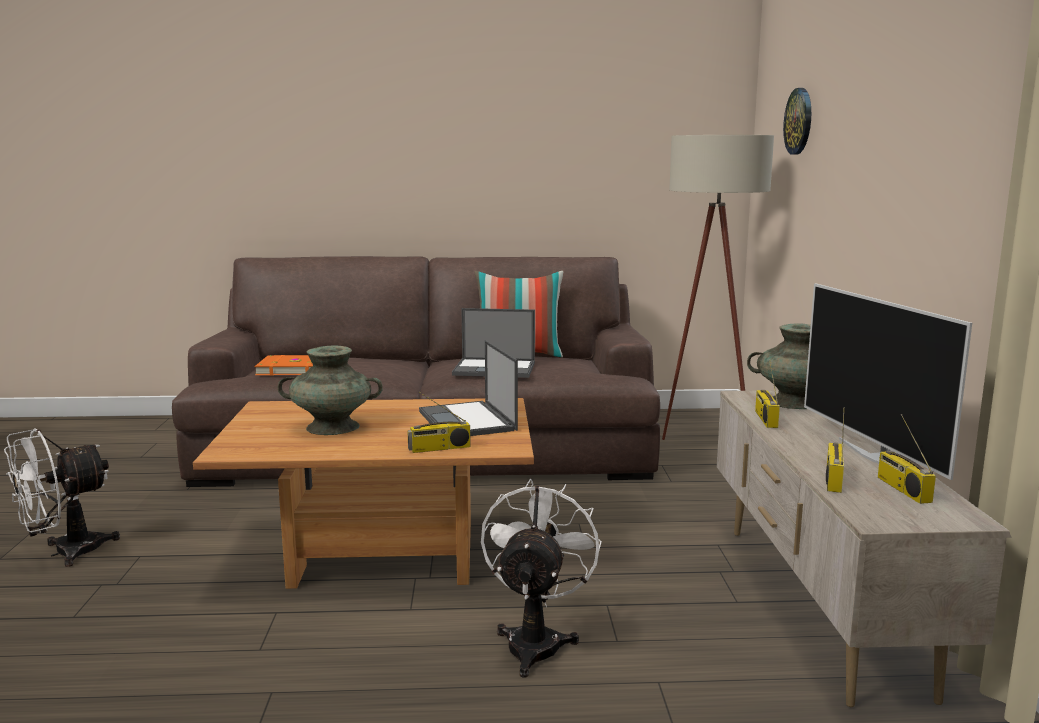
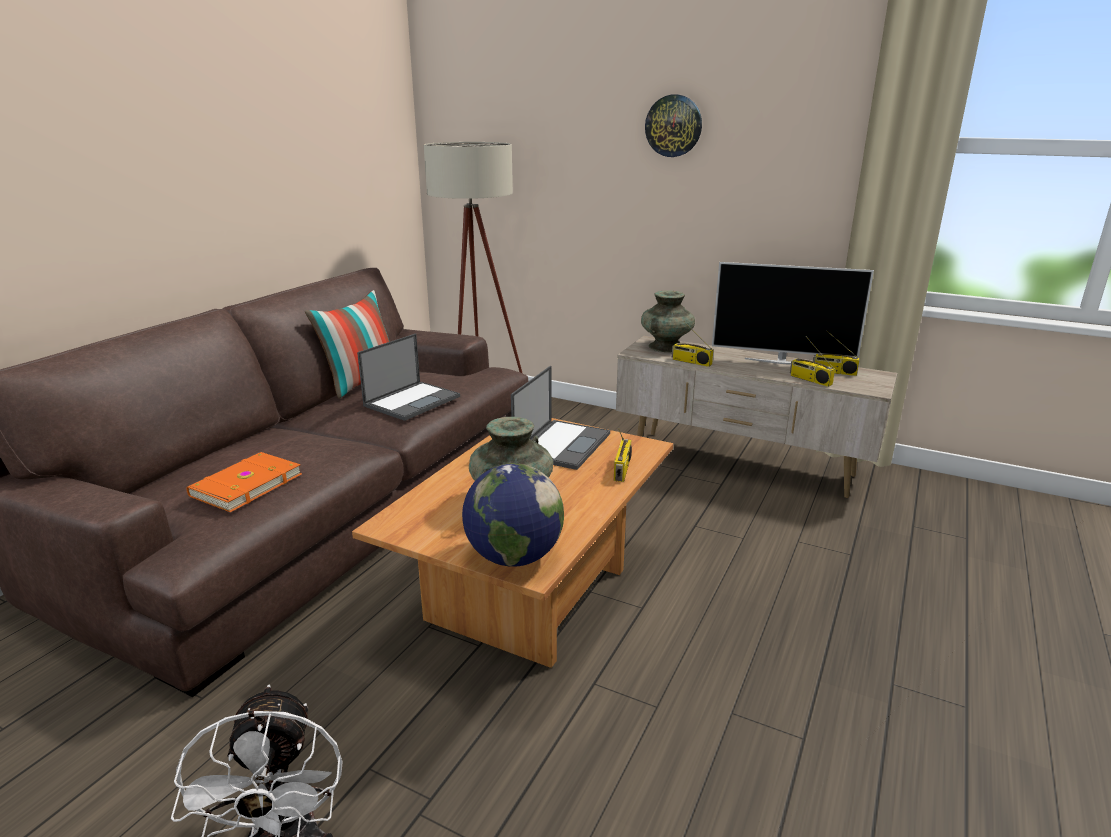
camera: 60 degrees left, 10 degrees up
laptop [419,340,518,436] -> laptop turned 75 degrees counterclockwise [511,366,610,470]
white fan [481,479,602,677] -> none
wall clock [783,88,811,155] -> wall clock moved to [645,95,702,157]
none -> globe [462,463,564,567]

